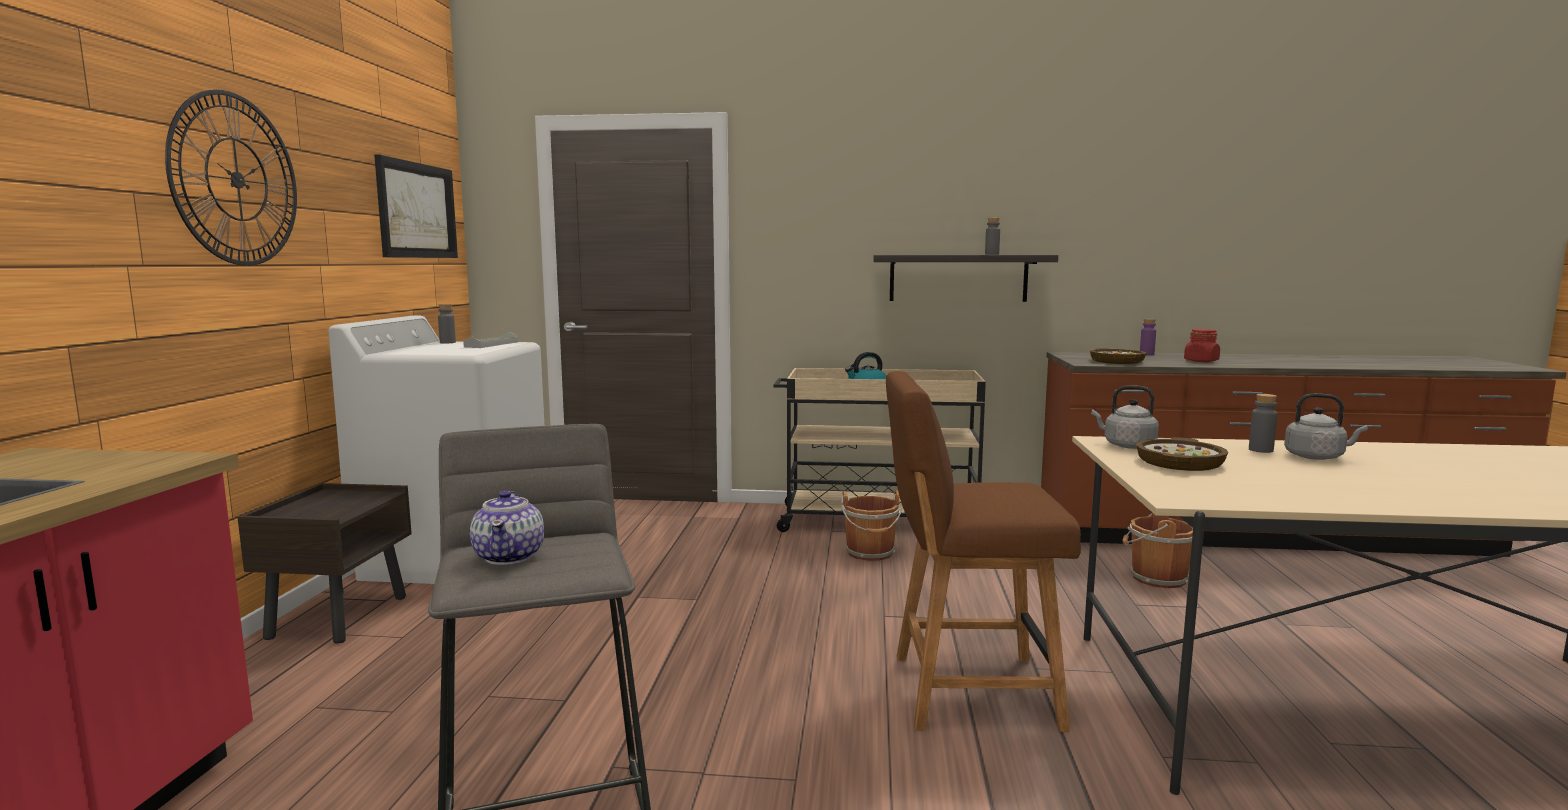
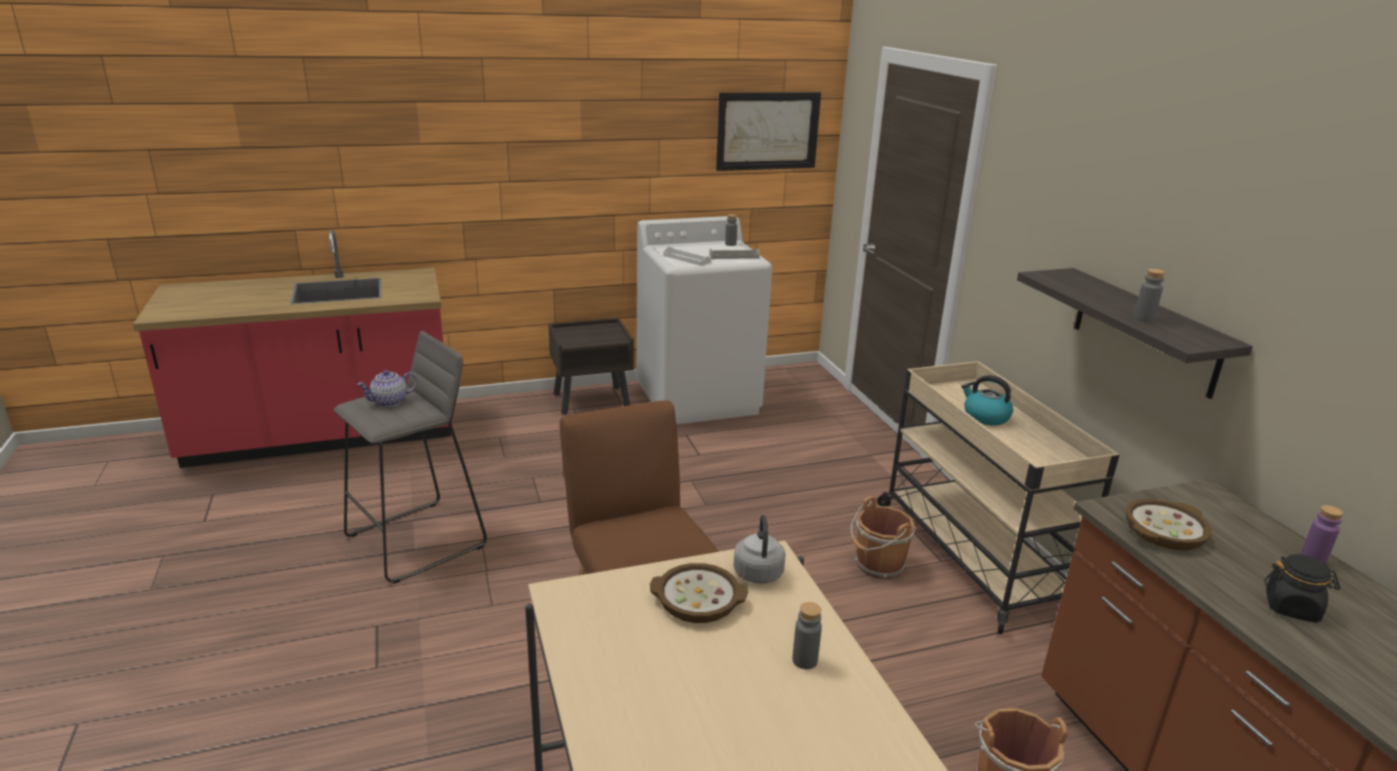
camera: 65 degrees right, 15 degrees up
wall clock [165,89,297,266] -> none
red jar [1184,329,1220,362] -> black jar [1265,554,1340,623]
grey kettle [1284,393,1368,460] -> none
none -> white tray [663,246,711,266]

